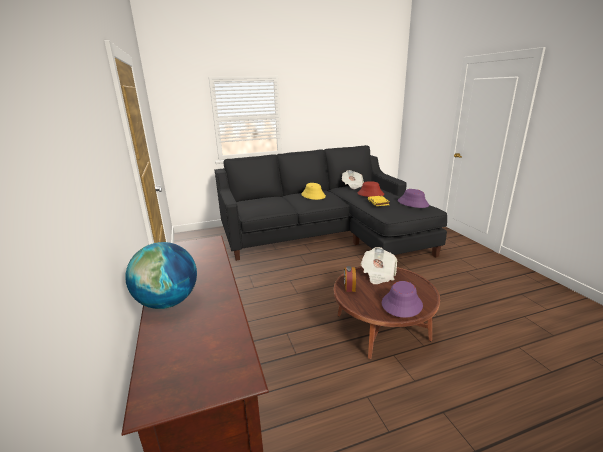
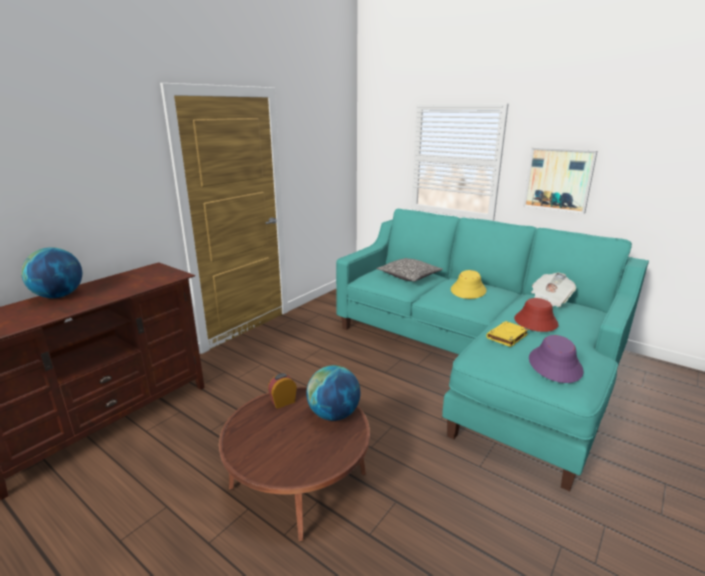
camera: 55 degrees right, 0 degrees up
black sofa [215,145,447,261] -> turquoise sofa [336,209,649,491]
newspaper [361,247,398,284] -> globe [306,365,360,421]
purple hat [382,281,423,318] -> none
none -> pillow [377,258,443,282]
none -> picture [523,147,597,214]

